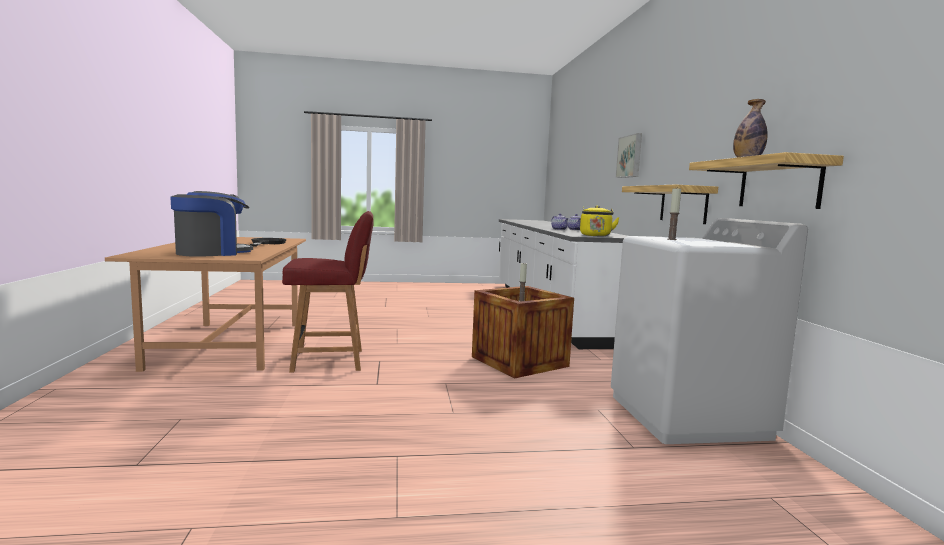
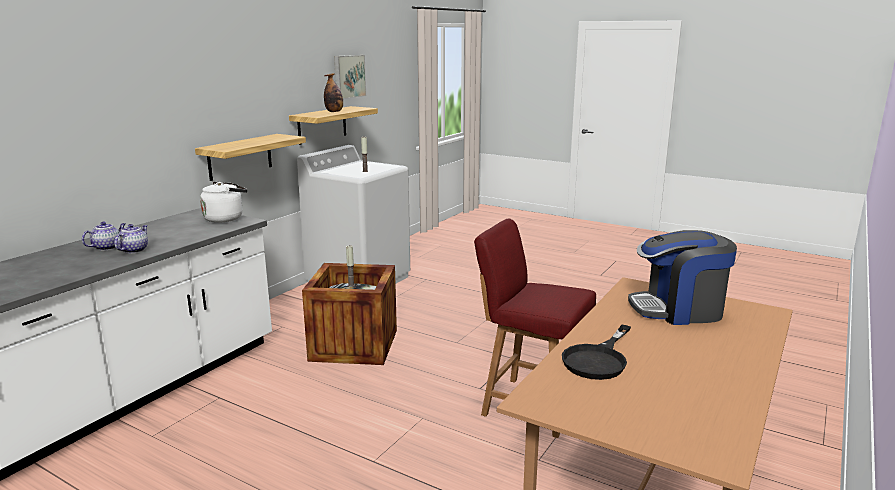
camera: 140 degrees left, 10 degrees up
yellow kettle [580,205,620,236] -> white kettle [200,181,247,223]
picture [616,133,642,178] -> picture moved to [334,55,366,99]

